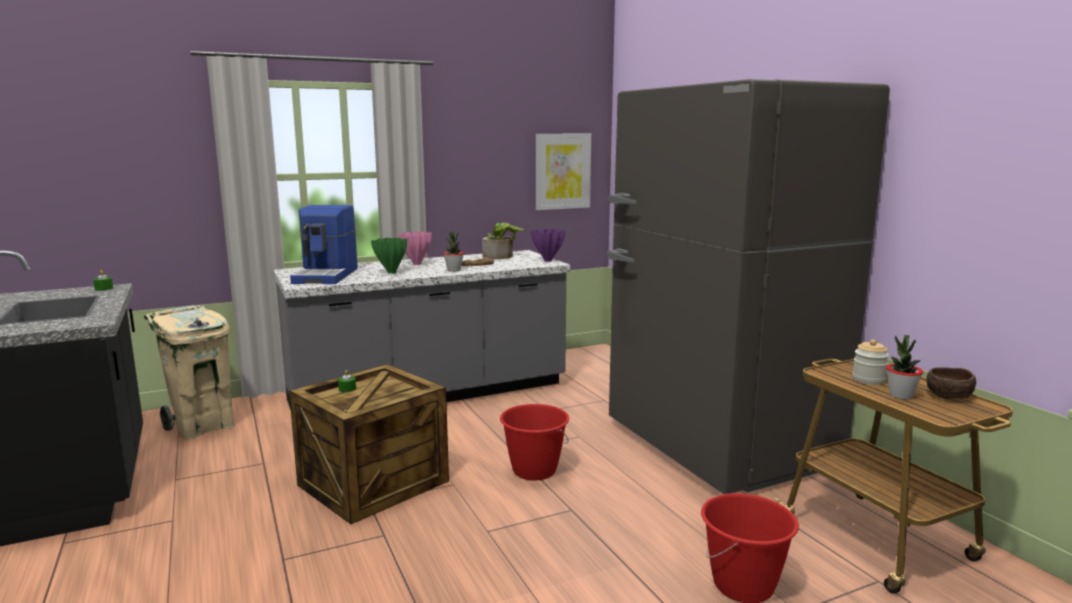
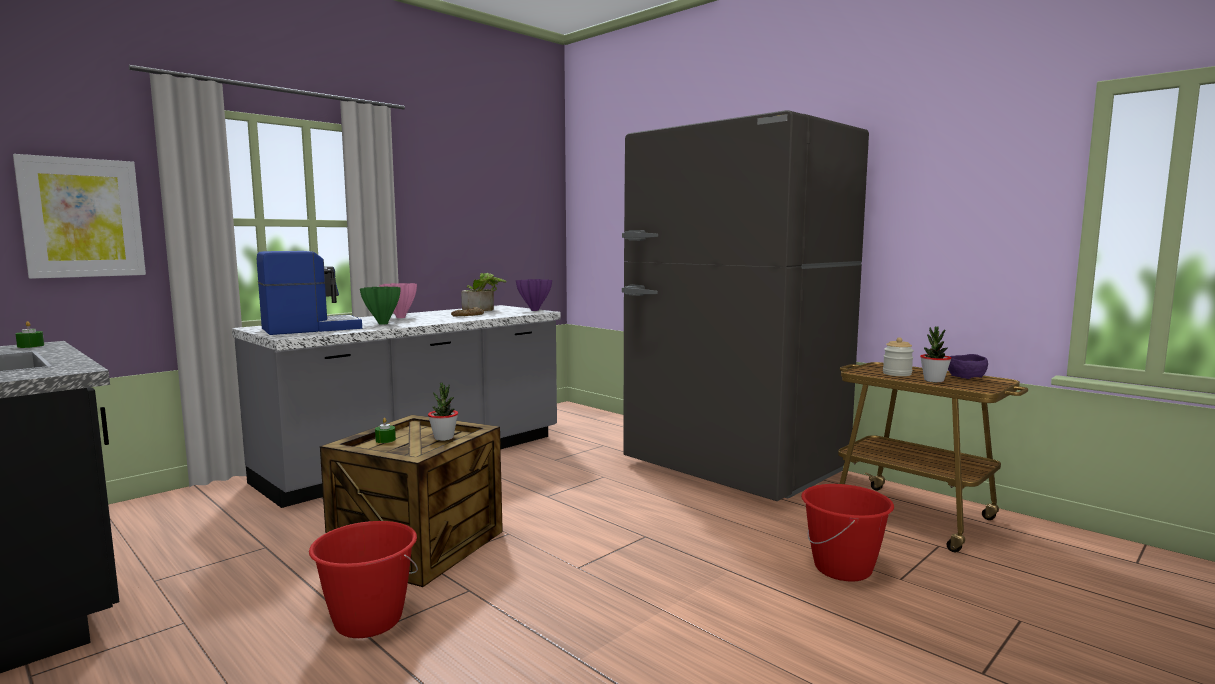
camera: 20 degrees left, 5 degrees down
beige trash can [144,305,235,440] -> none
coffee machine [290,205,358,284] -> coffee machine turned 105 degrees counterclockwise [257,251,362,335]
potted plant [443,231,464,272] -> potted plant moved to [428,382,458,441]
red bucket [500,404,569,480] -> red bucket moved to [309,521,418,638]
picture [536,134,591,210] -> picture moved to [13,154,146,279]
brown bowl [926,367,976,399] -> purple bowl [948,354,988,379]

